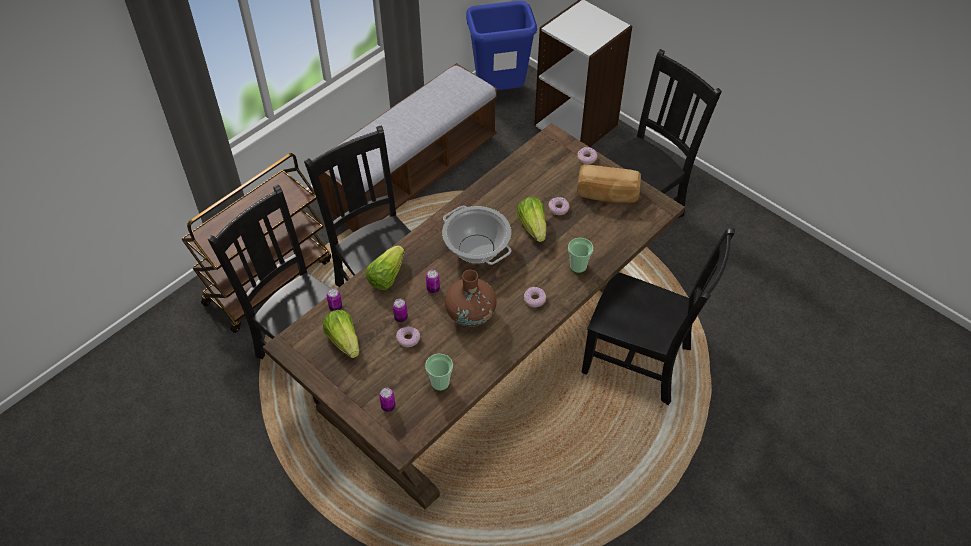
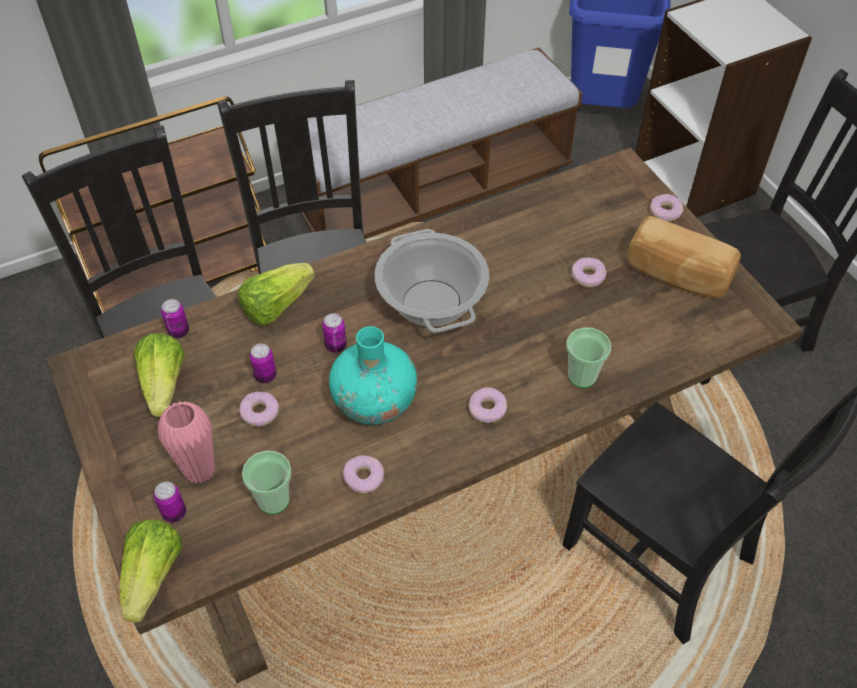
camera: 20 degrees right, 0 degrees up
brown vase [445,270,497,327] -> turquoise vase [329,326,417,425]
lettuce [517,197,546,242] -> lettuce moved to [120,519,182,622]
none -> pink vase [158,401,215,484]
none -> donut [343,455,384,494]

